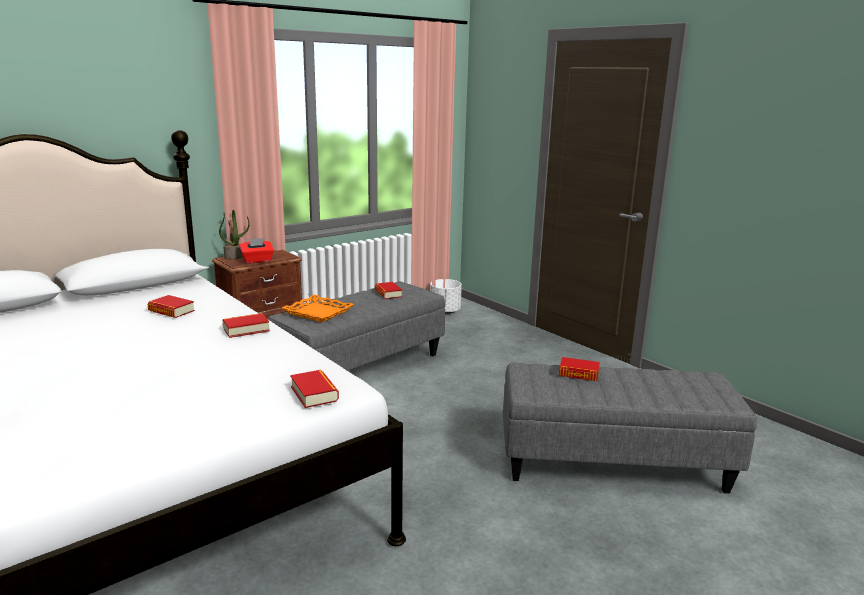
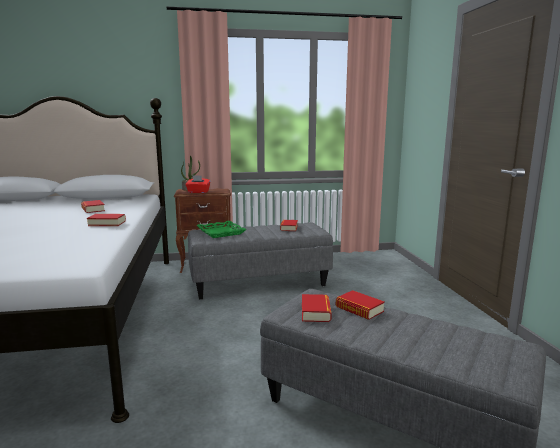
camera: 30 degrees right, 5 degrees down
orange tray [282,295,354,322] -> green tray [196,221,247,238]
book [290,370,339,408] -> book moved to [302,294,332,322]
white planter [430,279,462,314] -> none

